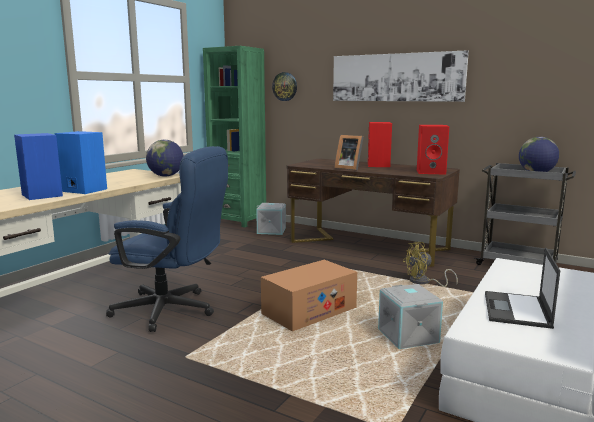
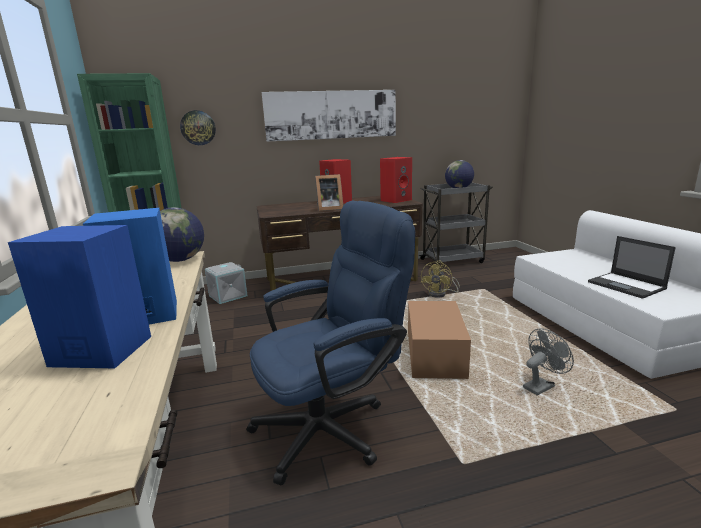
camera: 45 degrees left, 5 degrees up
grey storage box [378,284,443,349] -> none
none -> grey fan [523,328,574,396]

